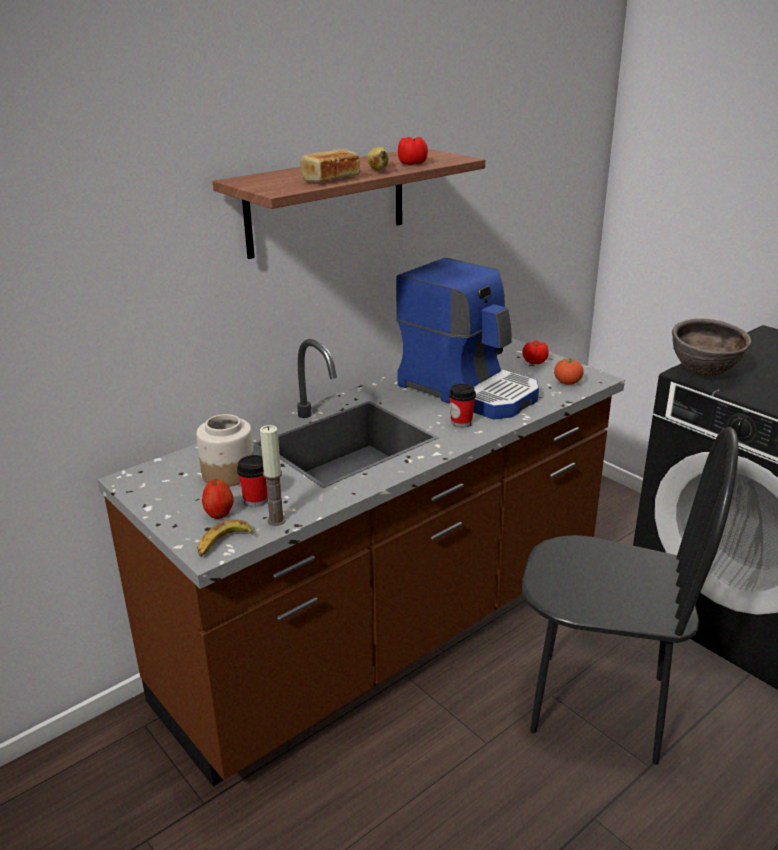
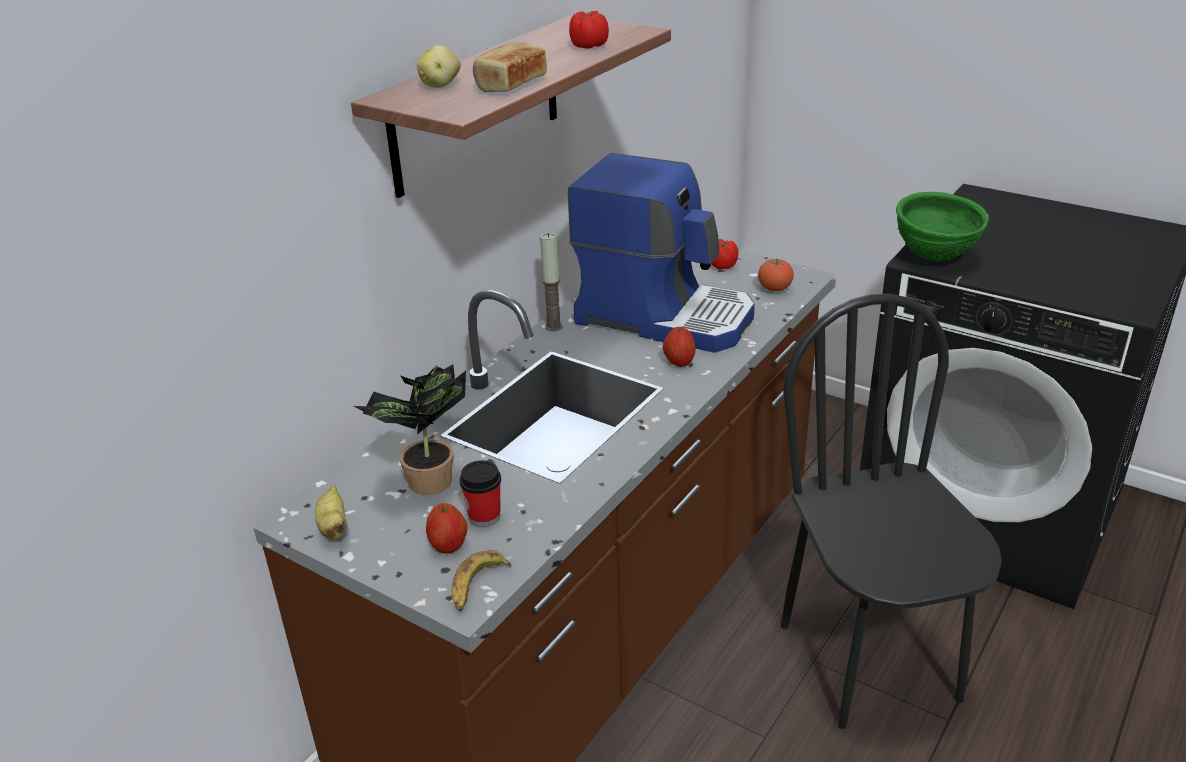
camera: 15 degrees left, 5 degrees up
jar [196,414,254,487] -> potted plant [354,364,466,495]
candle [260,425,286,526] -> candle moved to [540,233,563,331]
banana [367,147,389,171] -> banana moved to [315,485,347,540]
cup [449,384,476,427] -> apple [663,327,696,367]
black chair [522,427,739,765] -> black chair turned 105 degrees counterclockwise [781,294,1002,729]
brown bowl [672,318,751,376] -> green bowl [896,192,989,262]
none -> potato [417,46,461,88]

